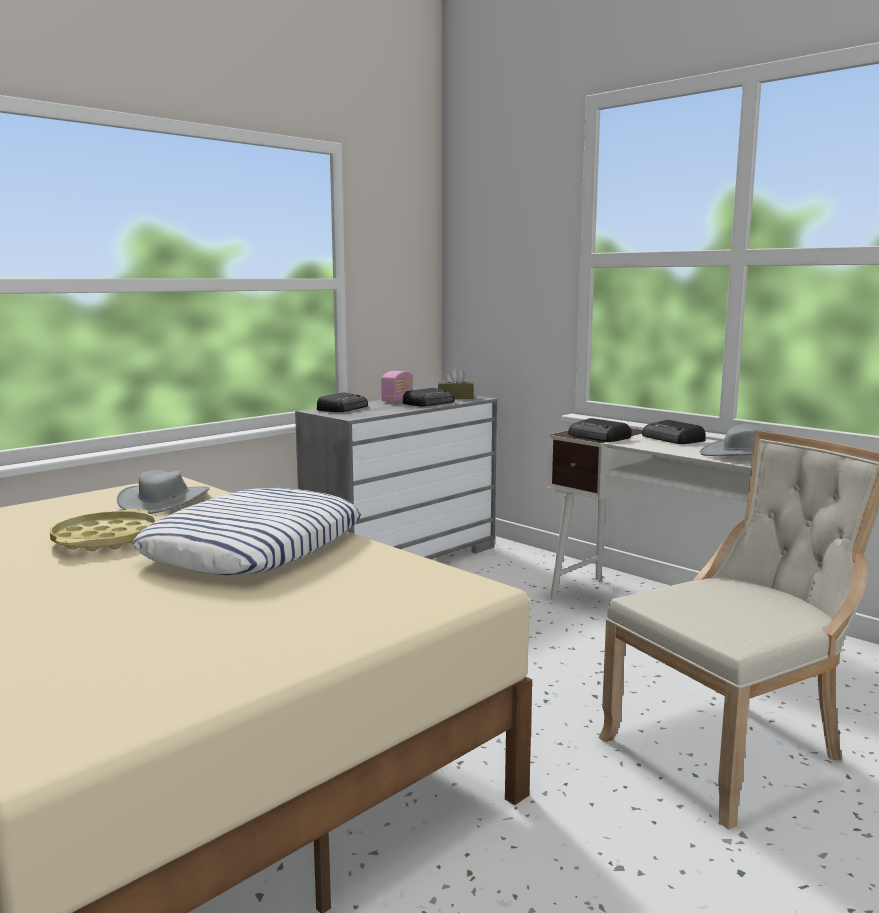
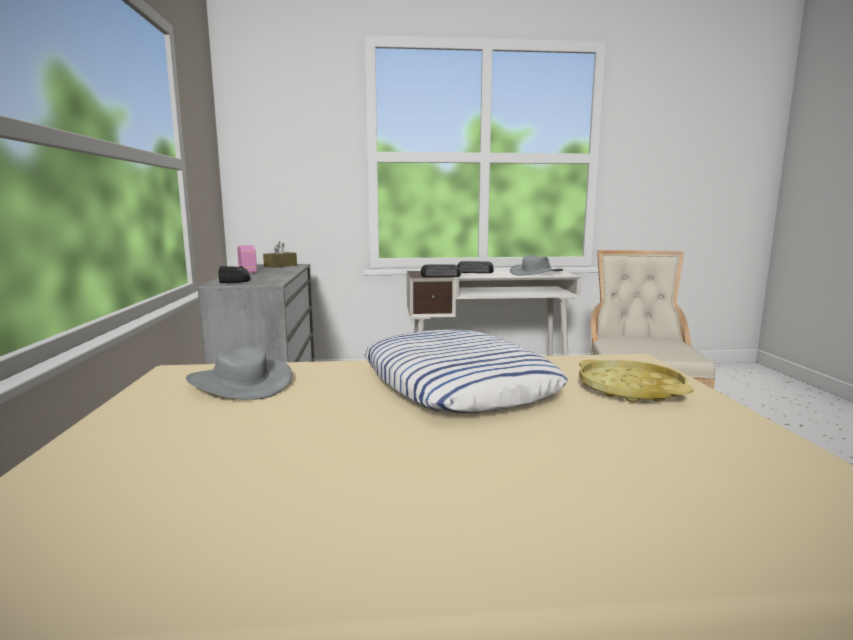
camera: 50 degrees left, 0 degrees up
yellow tray [50,509,157,551] -> yellow tray moved to [579,359,693,402]
radio [403,388,454,406] -> none

